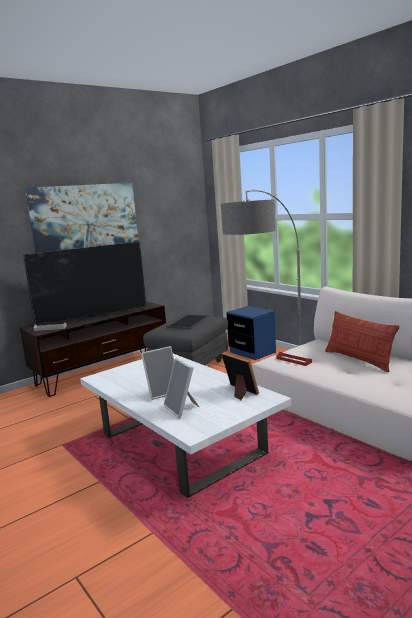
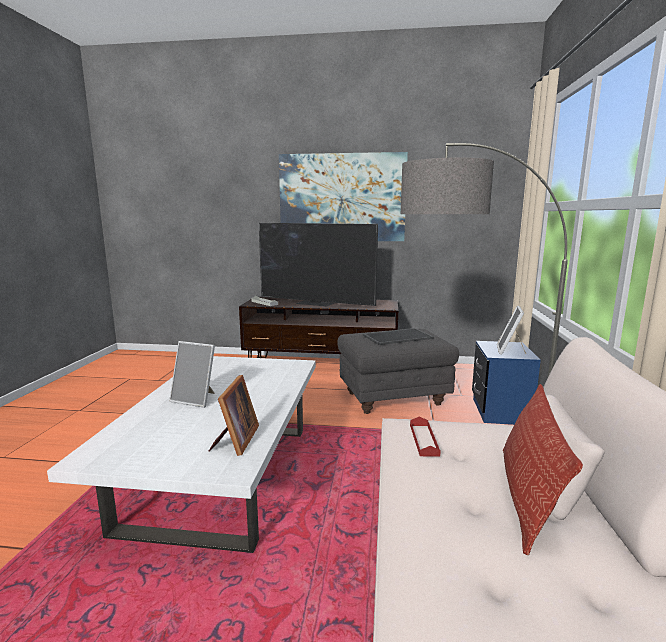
camera: 45 degrees right, 0 degrees up
picture frame [164,358,199,419] -> picture frame moved to [497,306,526,355]

